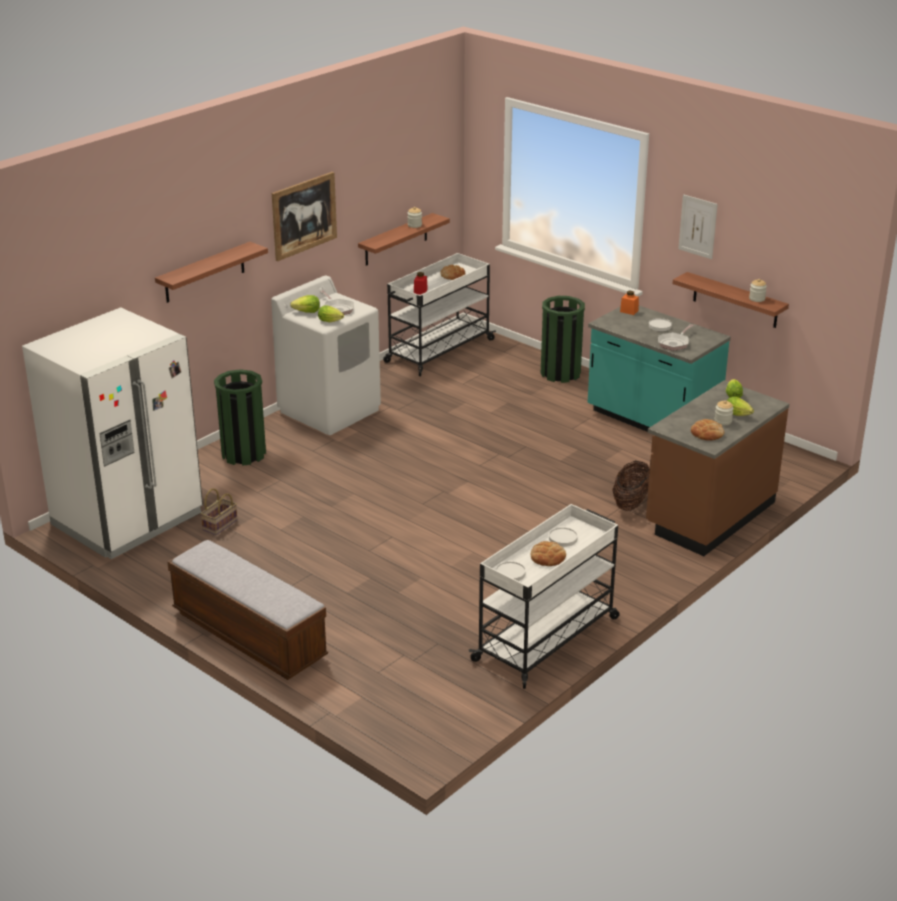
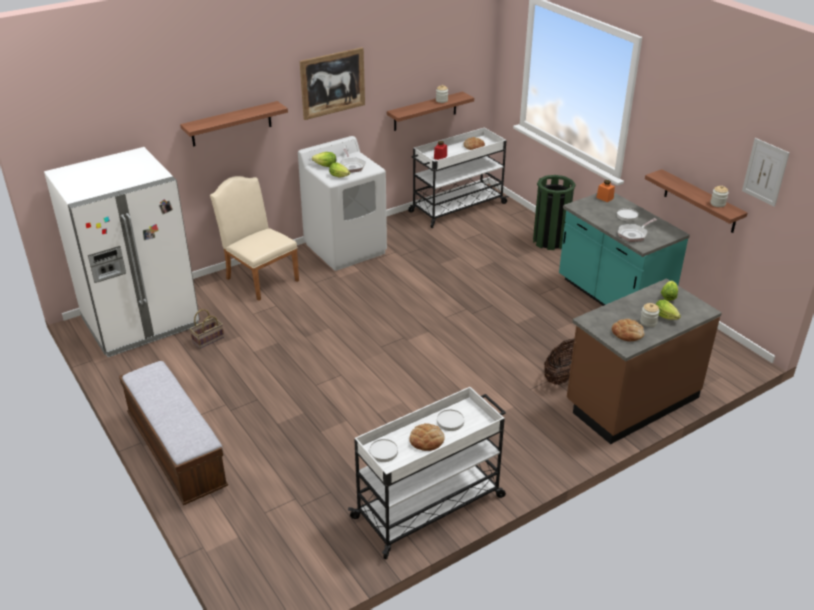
camera: 15 degrees right, 5 degrees up
green trash can [214,369,266,466] -> beige chair [210,176,299,301]
picture [678,194,718,259] -> picture moved to [742,138,789,207]

